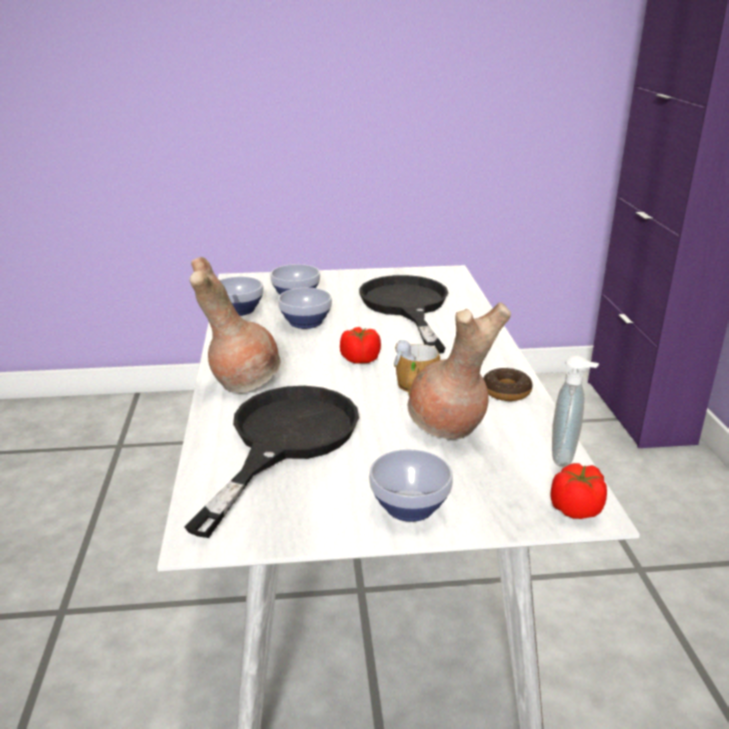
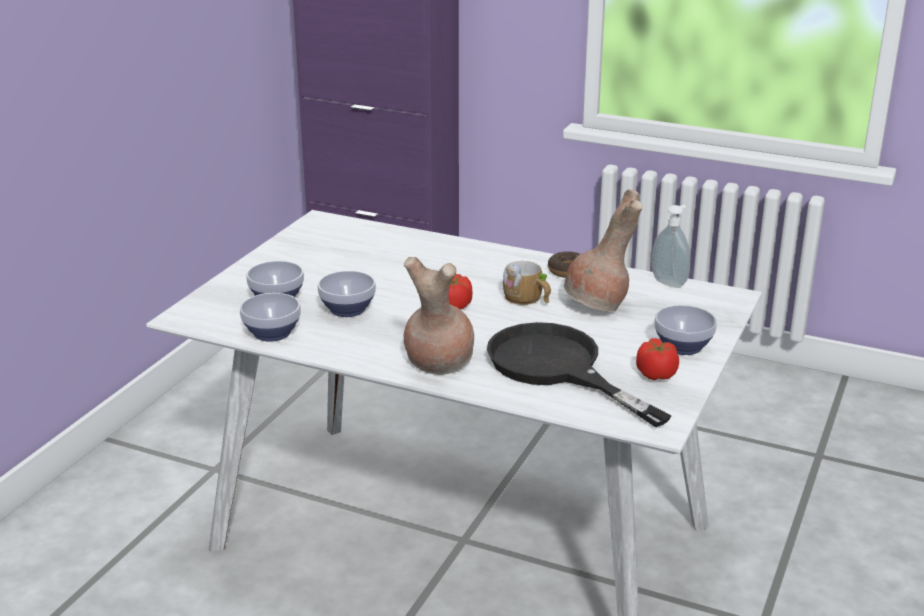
camera: 60 degrees left, 0 degrees up
black frying pan [359,275,448,354] -> none
tomato [550,463,607,519] -> tomato moved to [636,338,679,380]

